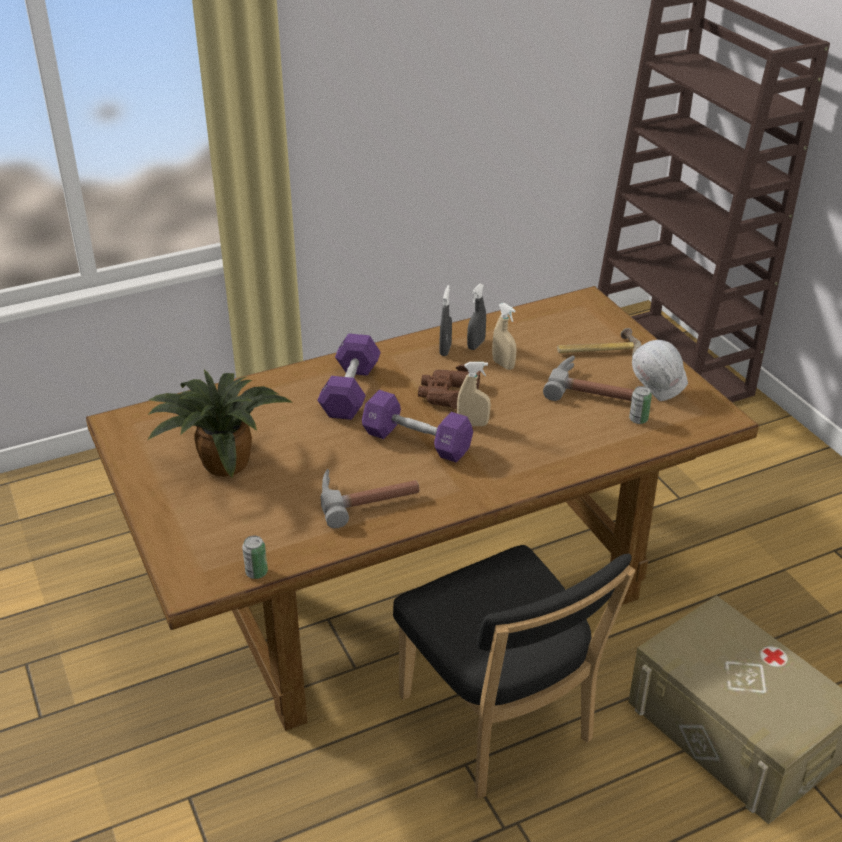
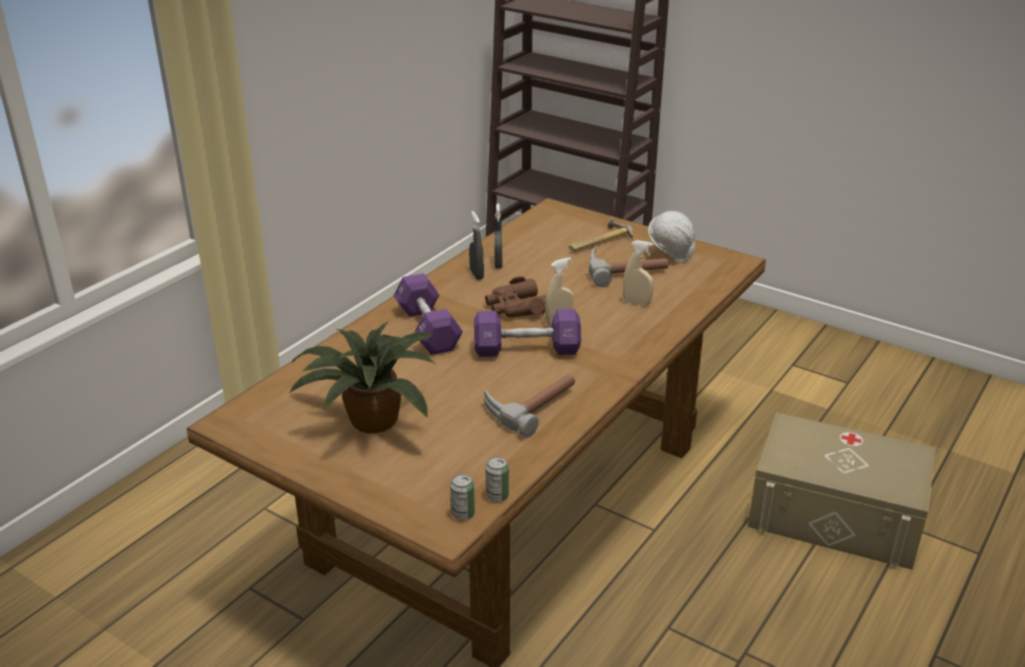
camera: 30 degrees left, 5 degrees down
black chair [393,545,636,798] -> none
beige spray bottle [492,303,517,370] -> beige spray bottle moved to [623,240,654,305]
can [629,386,652,424] -> can moved to [450,474,475,520]

